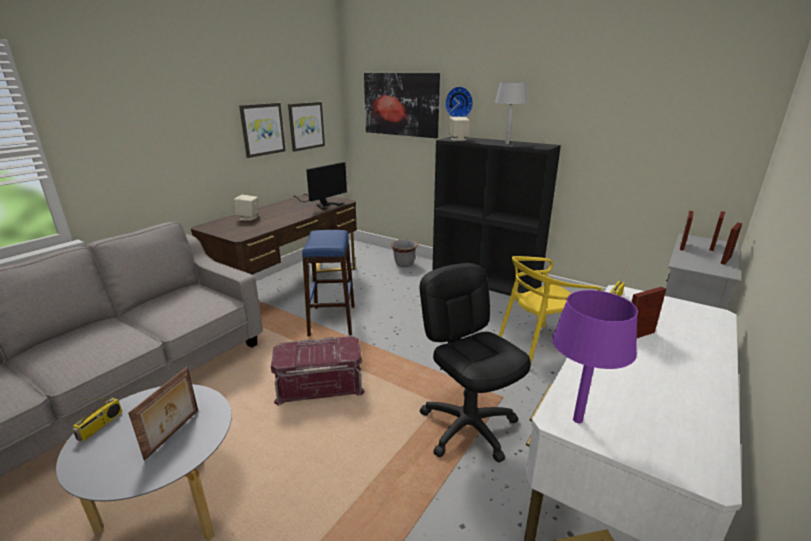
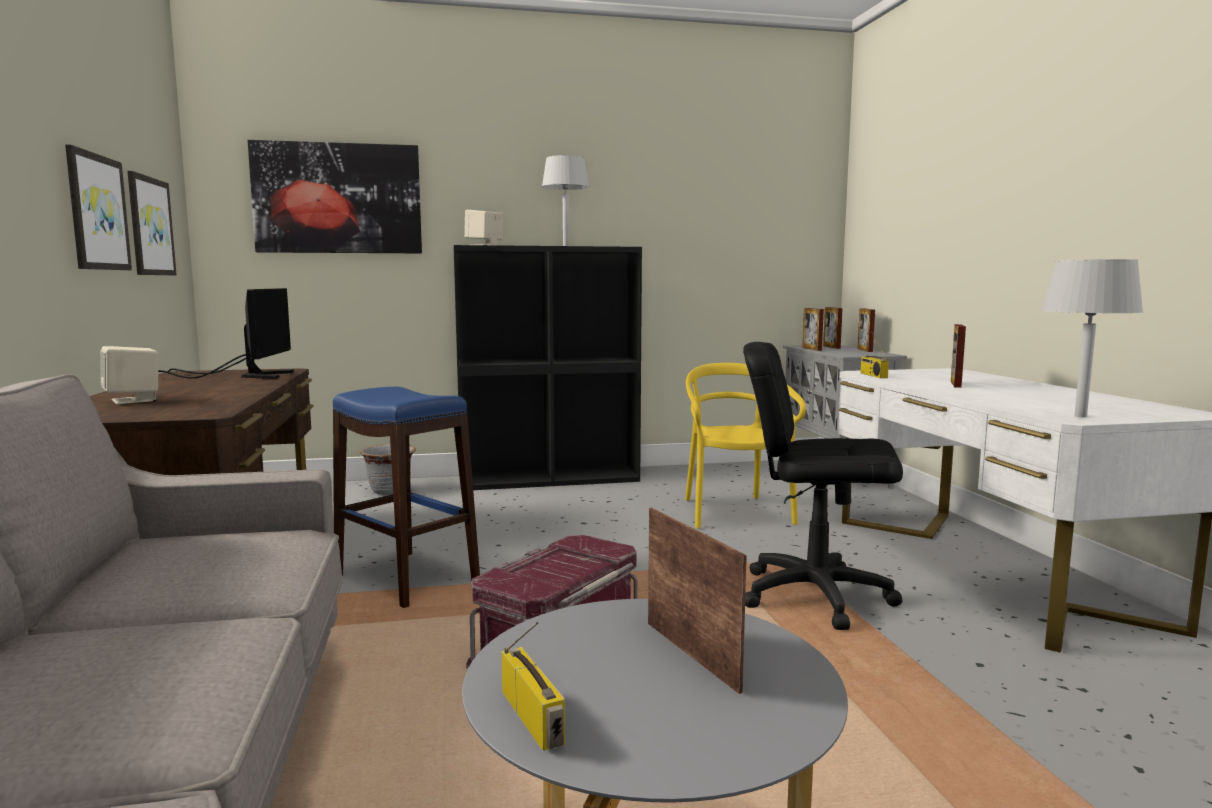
camera: 45 degrees left, 15 degrees down
wall clock [445,86,473,117] -> none
yellow chair [499,256,602,362] -> yellow chair turned 150 degrees clockwise [685,363,806,529]
purple table lamp [552,290,638,423] -> grey table lamp [1041,259,1143,418]

